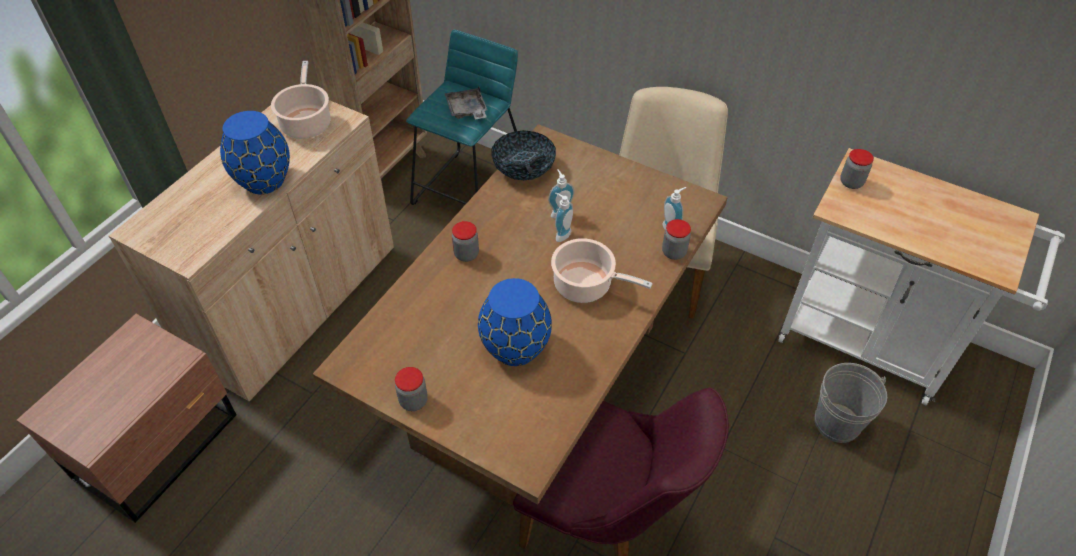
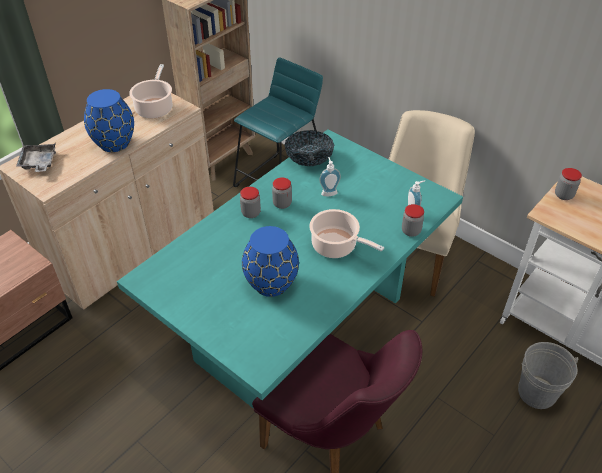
camera: 10 degrees right, 5 degrees down
brown dining table [313,124,728,506] -> turquoise dining table [117,129,463,426]
jar [395,367,428,411] -> jar moved to [272,177,292,209]
grey tray [445,86,487,119] -> grey tray moved to [16,143,56,172]
soap dispenser [555,193,573,242] -> none

